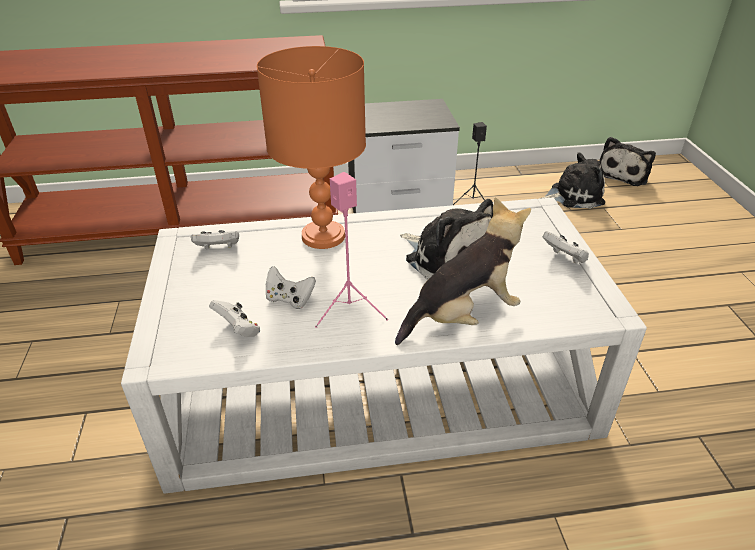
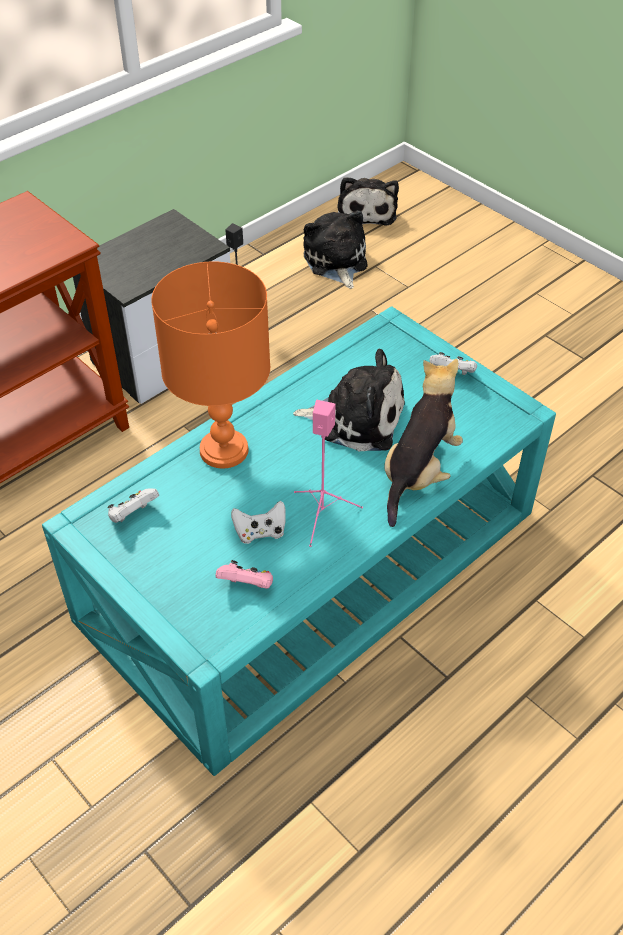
camera: 35 degrees left, 10 degrees up
white coffee table [121,198,647,494] -> turquoise coffee table [42,306,556,776]
white game controller [209,300,260,337] -> pink game controller [216,560,273,589]
plush toy [541,152,605,209] -> plush toy turned 60 degrees counterclockwise [303,210,368,289]

